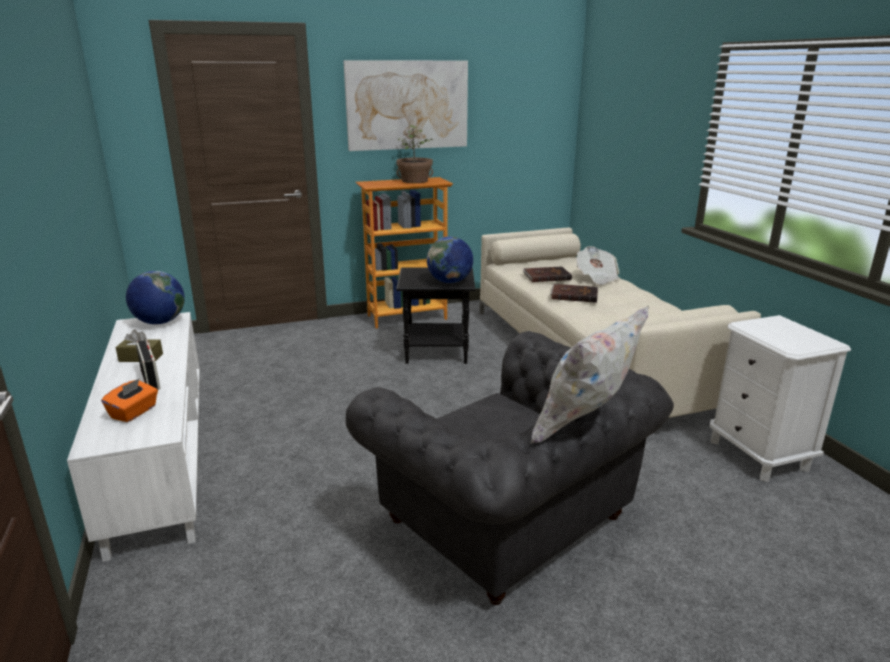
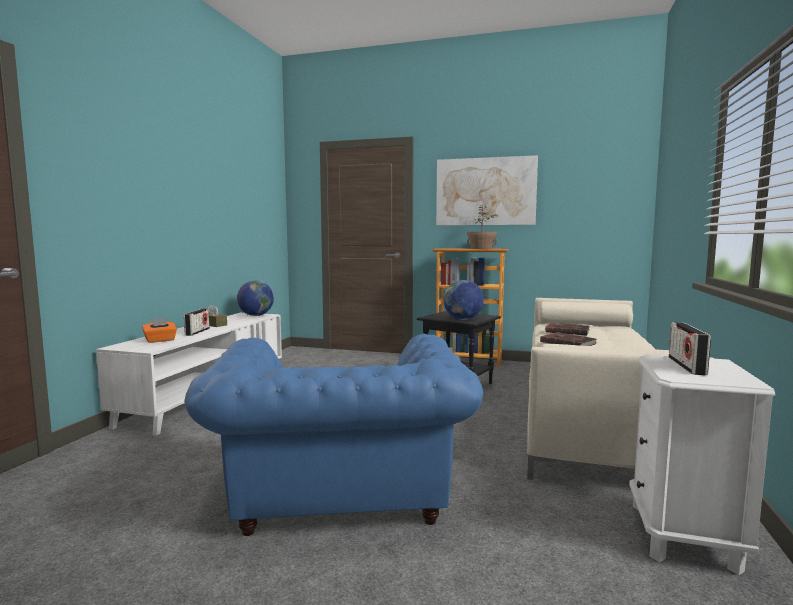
camera: 35 degrees right, 15 degrees down
grey armchair [346,331,674,605] -> blue armchair [184,334,484,536]
white pillow [530,306,649,444] -> none
newspaper [576,246,620,285] -> none
none -> radio [669,322,711,375]

